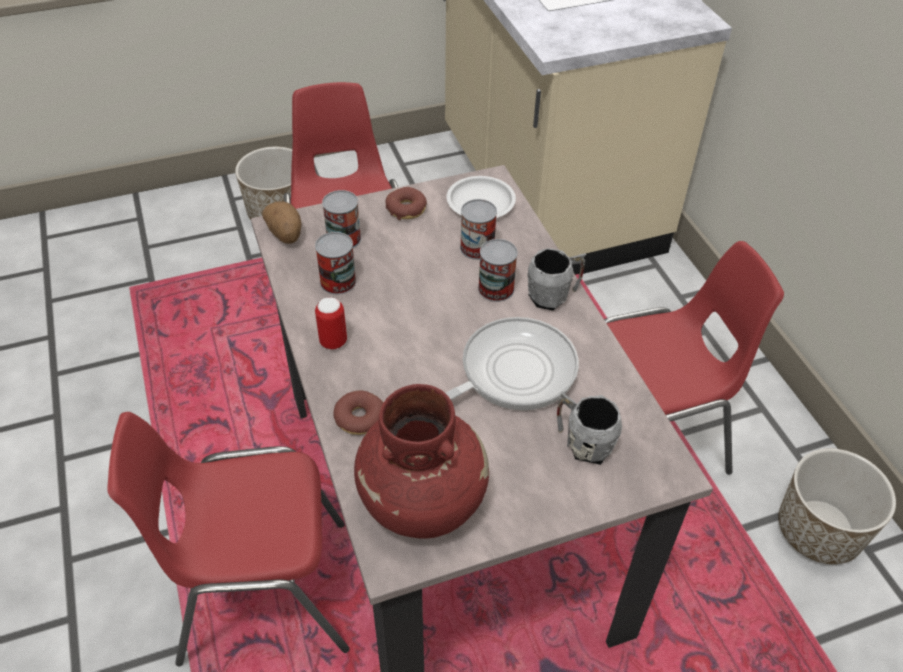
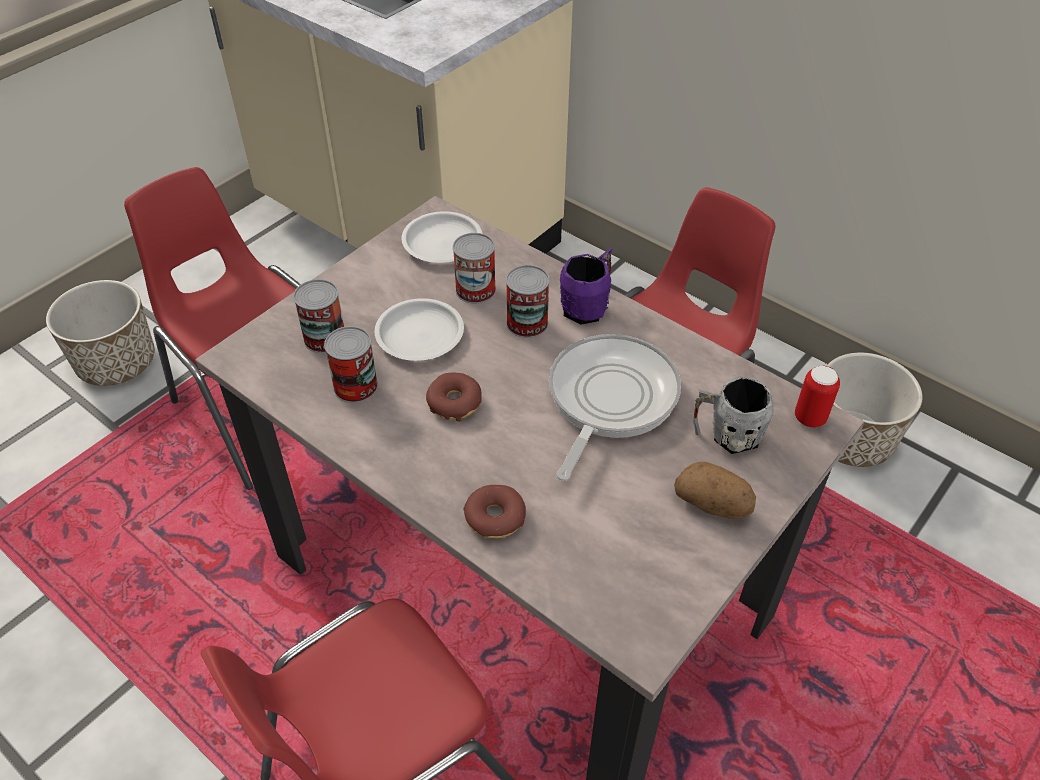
camera: 30 degrees left, 0 degrees up
potato [262,201,302,244] -> potato moved to [674,462,756,519]
can [315,297,347,350] -> can moved to [795,366,840,428]
red vase [354,384,489,539] -> none
donut [385,187,427,220] -> donut moved to [426,373,482,422]
grey mug [527,248,587,310] -> purple mug [560,248,613,325]
none -> white plate [375,298,464,361]

